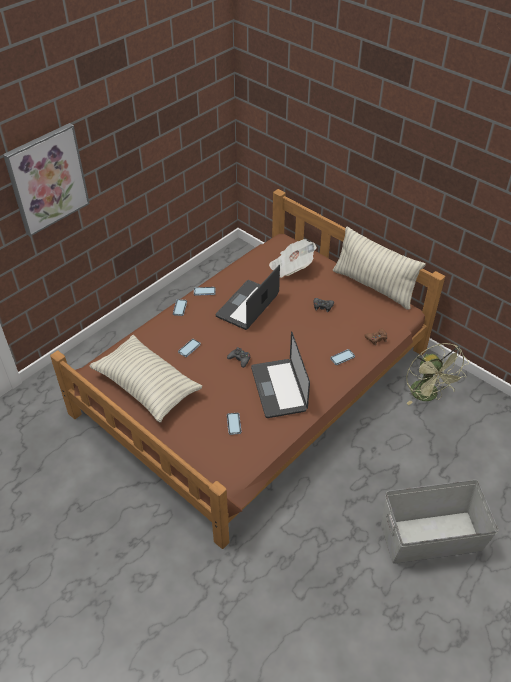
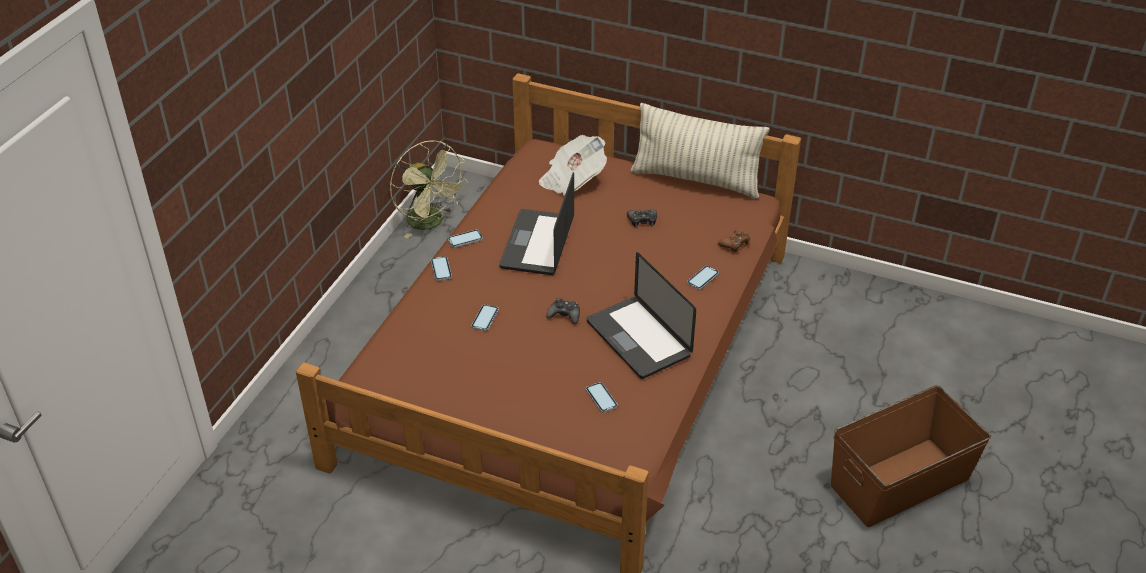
camera: 20 degrees left, 5 degrees down
picture [3,123,90,236] -> none
pillow [89,335,203,423] -> none
grey storage box [381,479,499,564] -> brown storage box [831,385,991,527]
green fan [406,343,469,405] -> green fan moved to [390,140,468,238]

